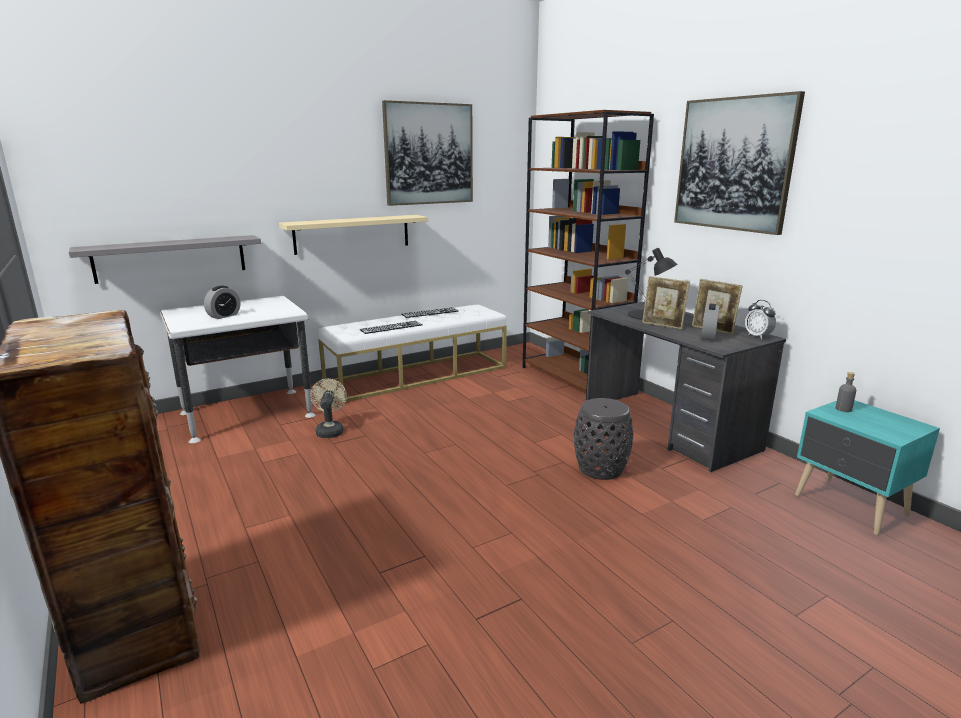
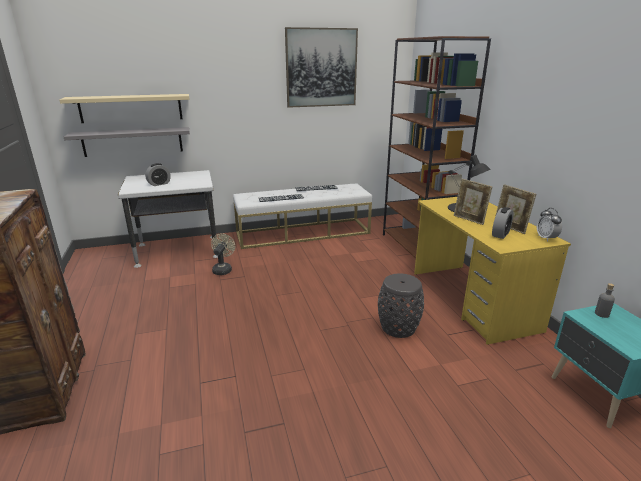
camera: 15 degrees right, 5 degrees up
beige shelf [279,215,428,255] -> beige shelf moved to [59,94,190,123]
grey desk [586,301,786,472] -> yellow desk [414,197,571,345]
picture [674,91,805,235] -> none

